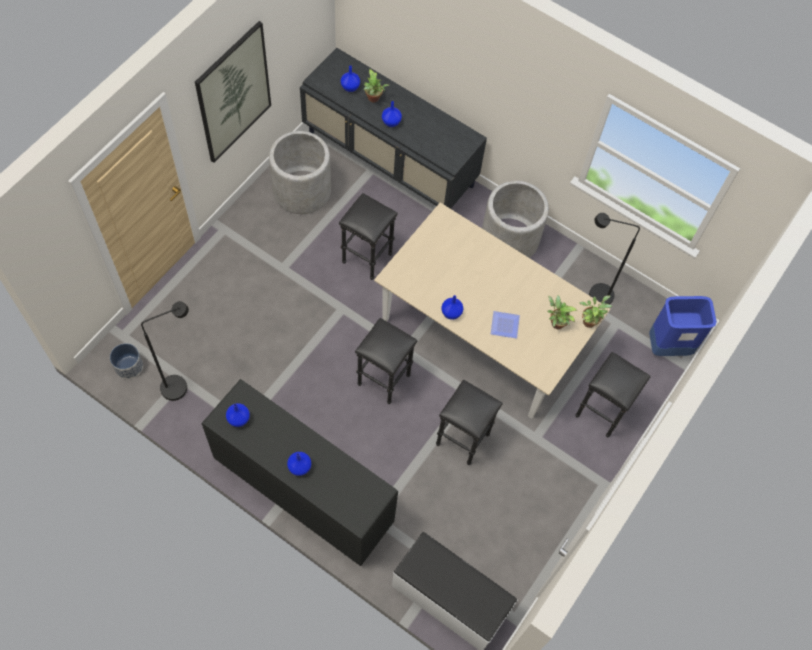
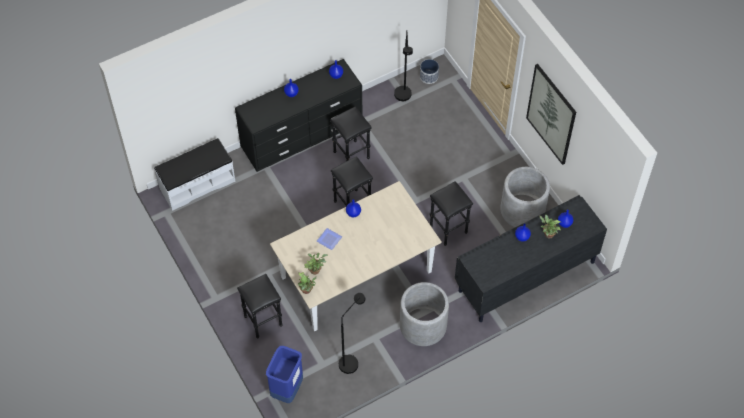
camera: 120 degrees right, 5 degrees down
black stool [436,380,503,465] -> black stool moved to [330,106,372,161]

